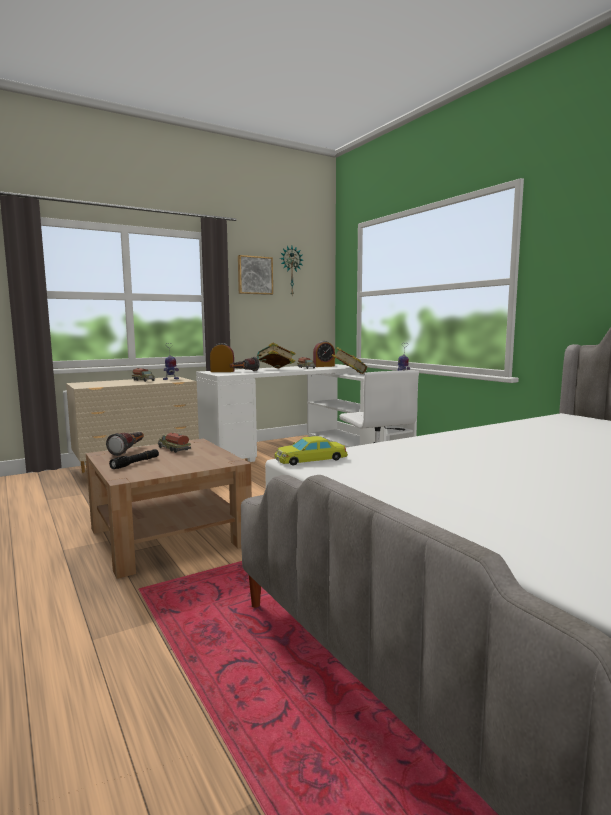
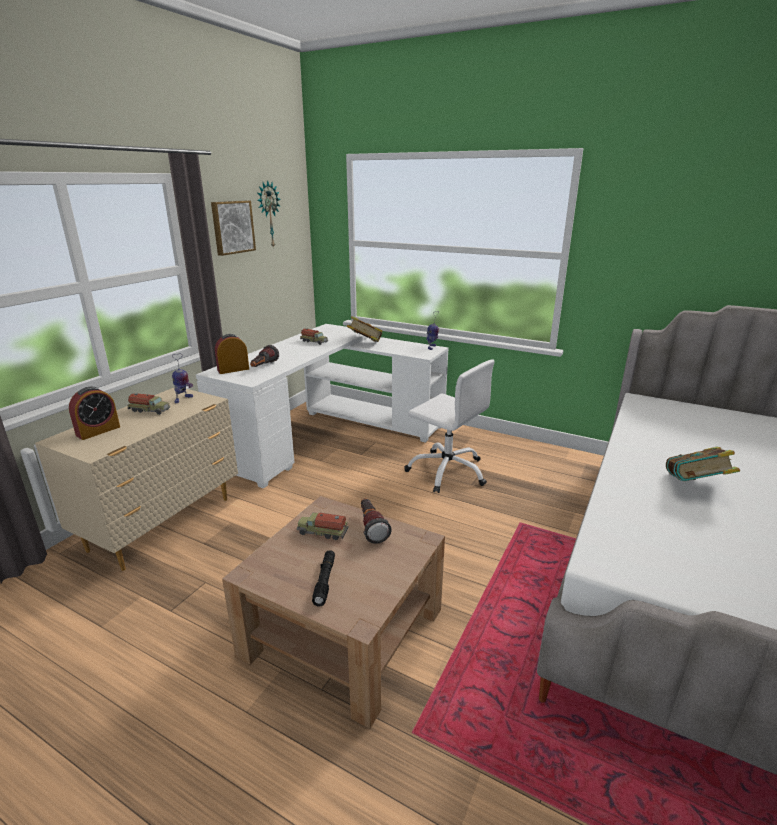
camera: 30 degrees left, 15 degrees up
flashlight [106,432,144,456] -> flashlight moved to [361,498,392,544]
book [257,343,295,369] -> book moved to [666,447,740,481]
yellow toy car [275,436,348,466] -> none
alarm clock [313,341,335,367] -> alarm clock moved to [69,387,120,440]

